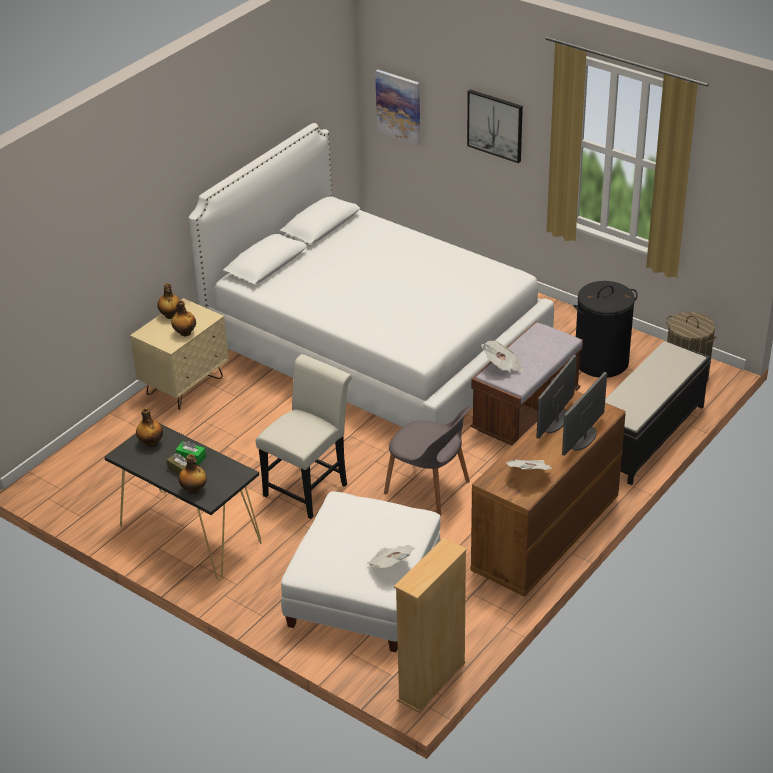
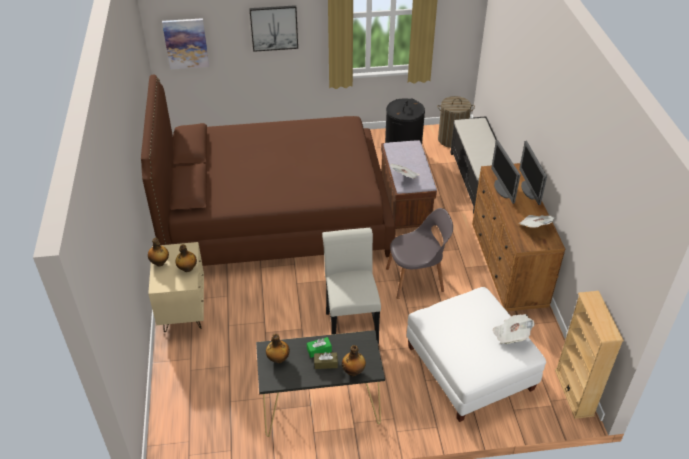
camera: 45 degrees left, 5 degrees up
white bed [189,123,554,427] -> brown bed [141,74,396,266]

